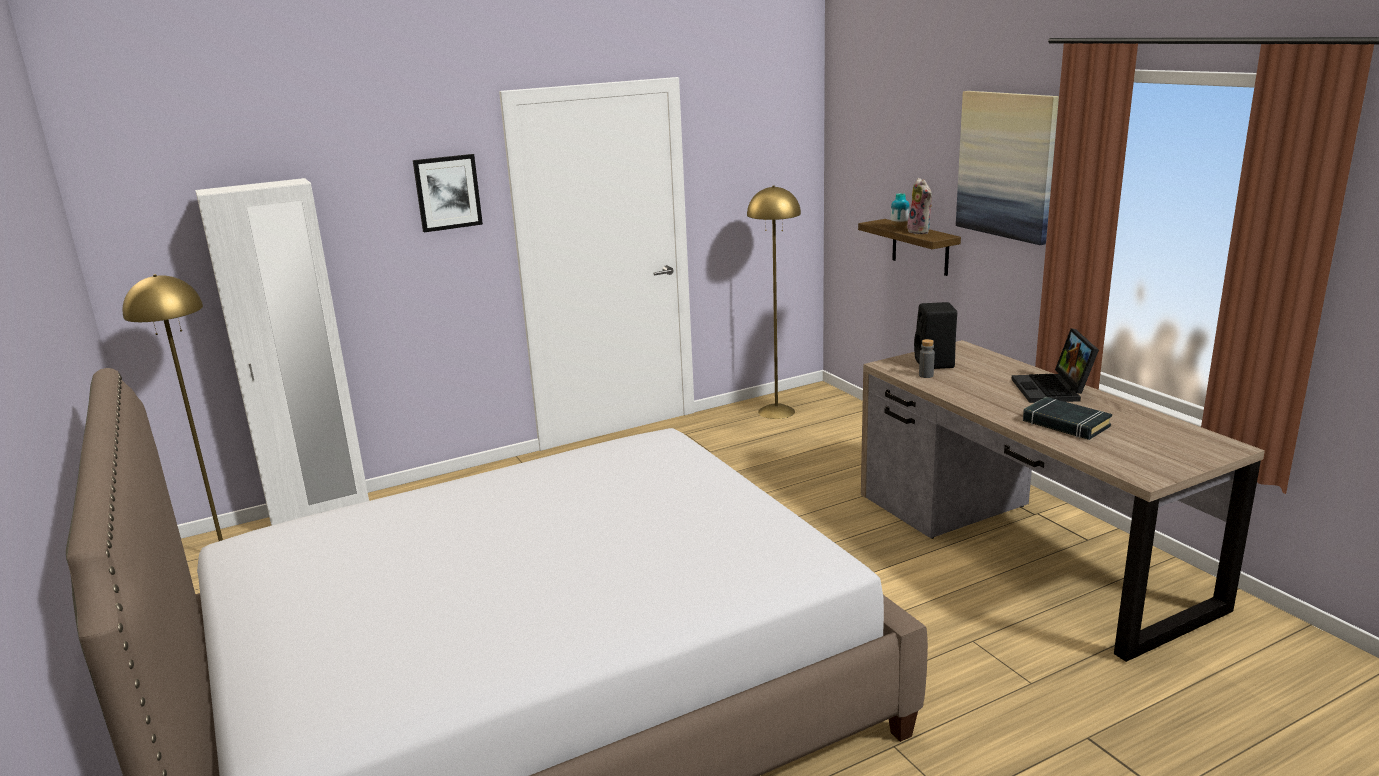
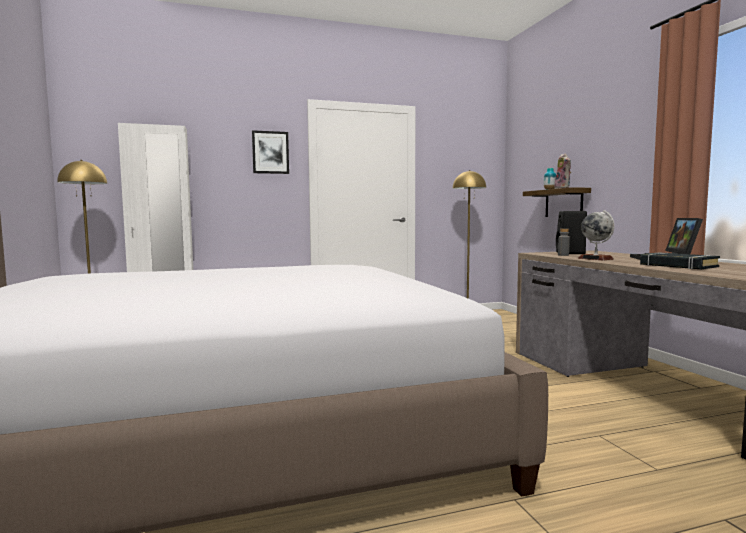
camera: 10 degrees right, 15 degrees down
picture [956,91,1059,245] -> none
none -> globe [578,210,615,261]

